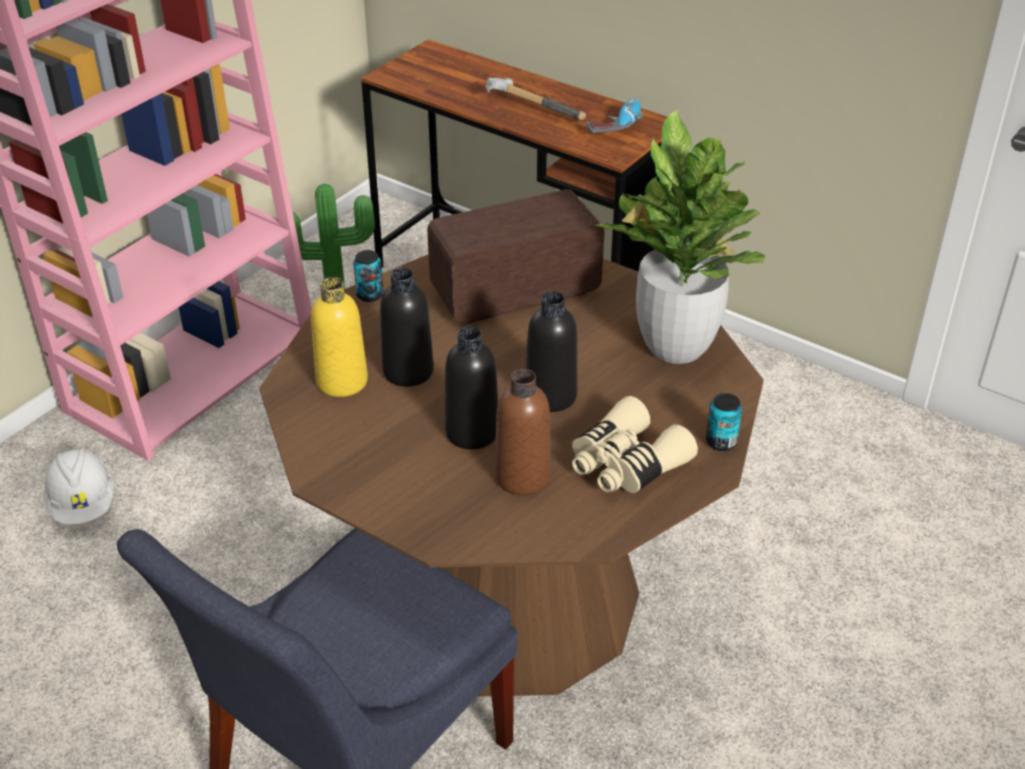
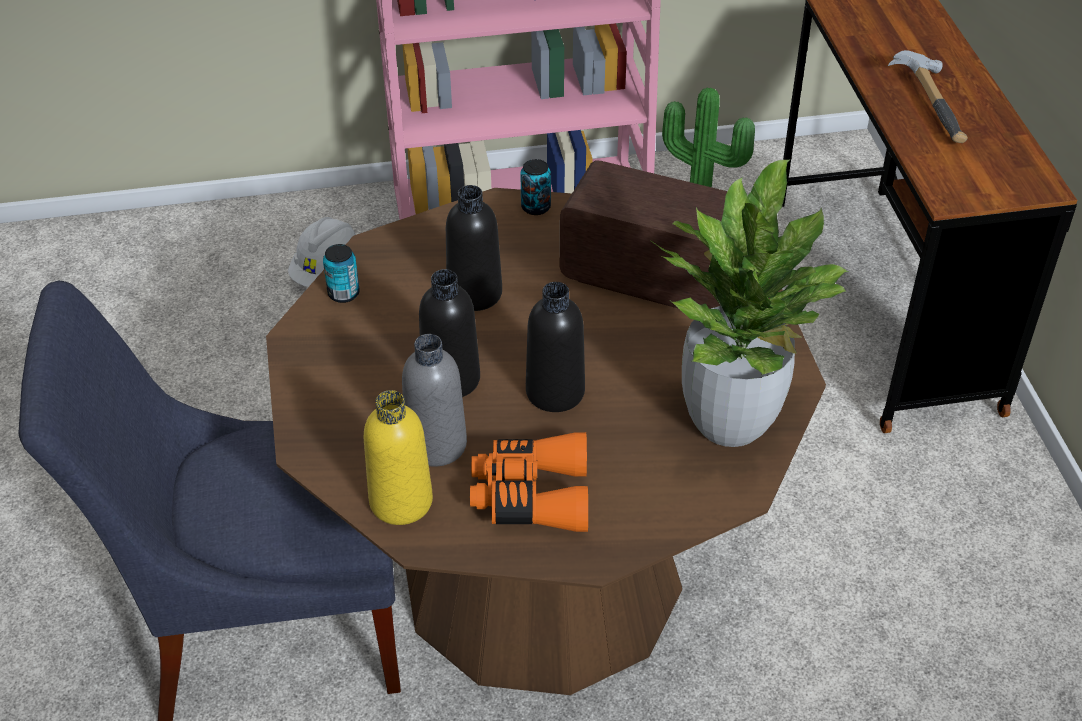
camera: 45 degrees right, 5 degrees up
yellow bottle [311,277,368,397] -> yellow bottle moved to [364,390,433,525]
brown bottle [495,369,551,495] -> grey bottle [402,334,467,467]
beige binoculars [572,396,698,493] -> orange binoculars [470,432,588,532]
power drill [586,96,643,133] -> none
can [706,393,742,451] -> can moved to [323,244,360,303]

